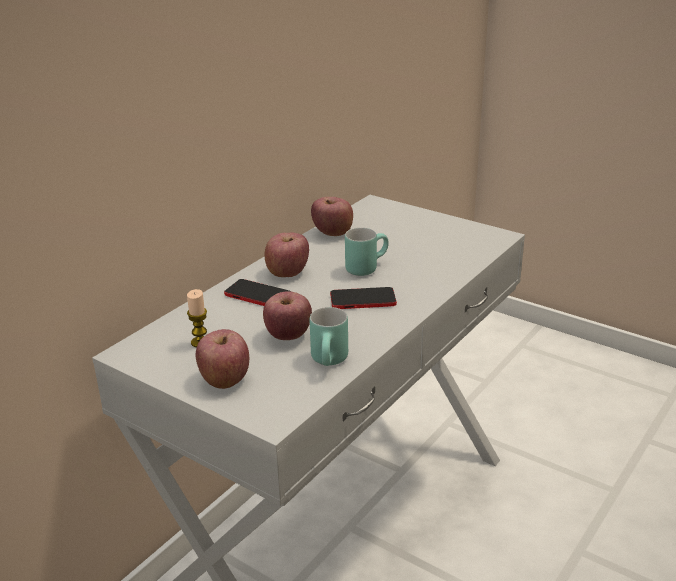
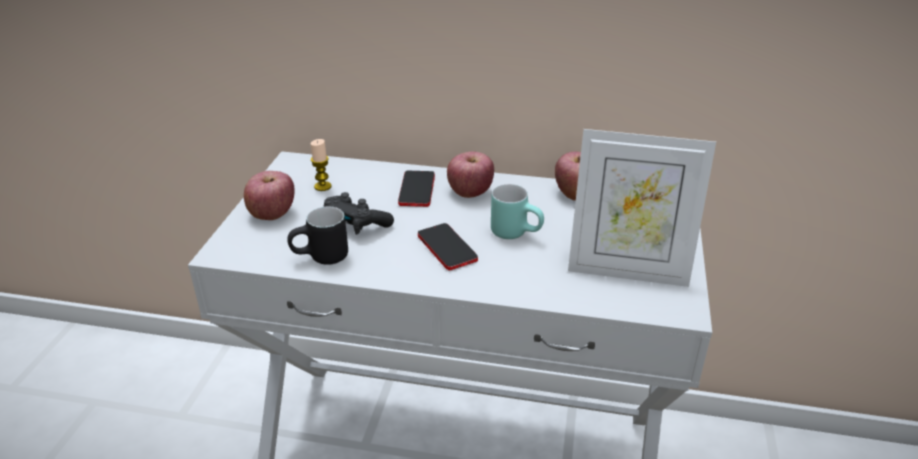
camera: 65 degrees right, 5 degrees up
apple [263,291,312,340] -> black game controller [323,192,394,235]
turquoise mug [310,307,348,366] -> black mug [287,206,348,265]
none -> picture frame [568,129,716,287]

